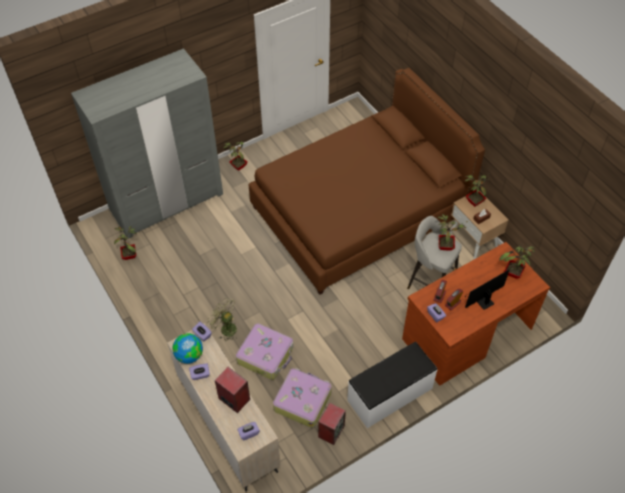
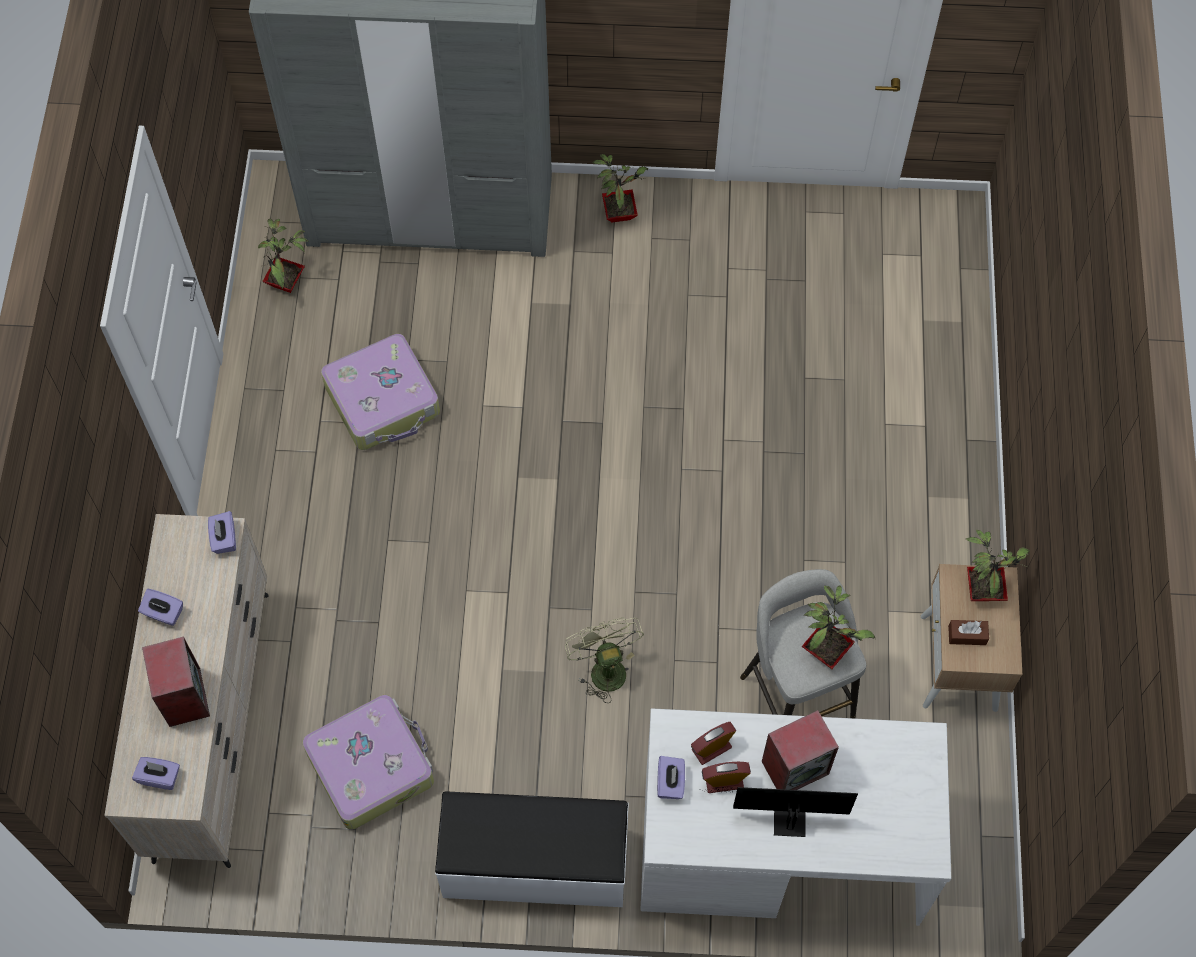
camera: 35 degrees right, 10 degrees up
globe [172,333,203,364] -> none
green fan [207,298,237,340] -> green fan moved to [565,618,644,703]
suitcase [236,323,293,380] -> suitcase moved to [321,334,440,450]
brown bed [249,68,485,295] -> none
speaker [318,403,346,445] -> speaker moved to [762,710,839,790]
brown desk [402,242,550,386] -> white desk [641,708,951,926]
potted plant [499,244,535,279] -> none

